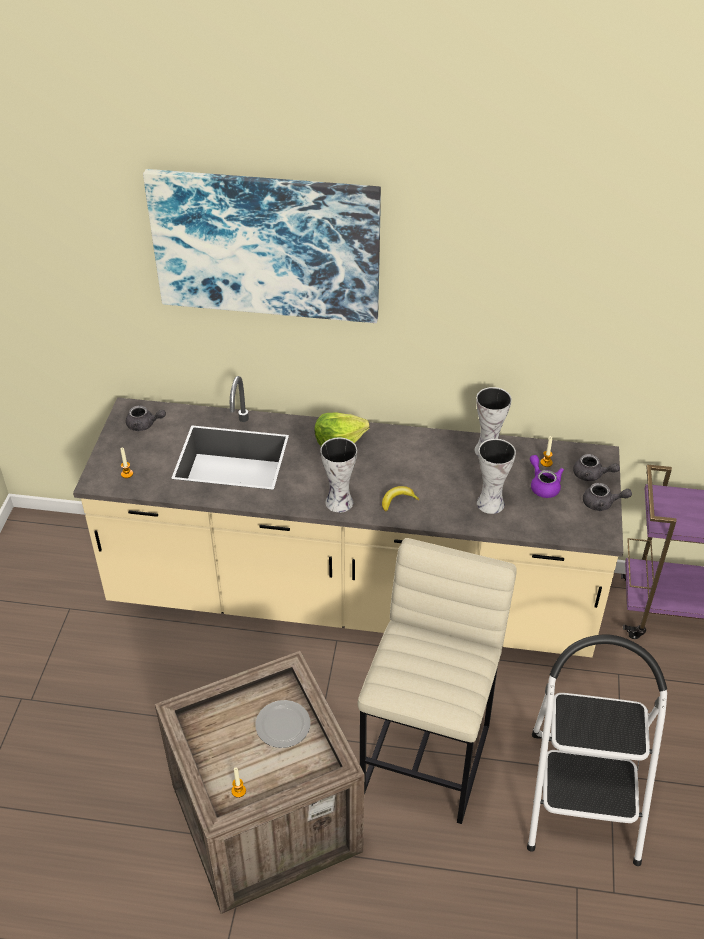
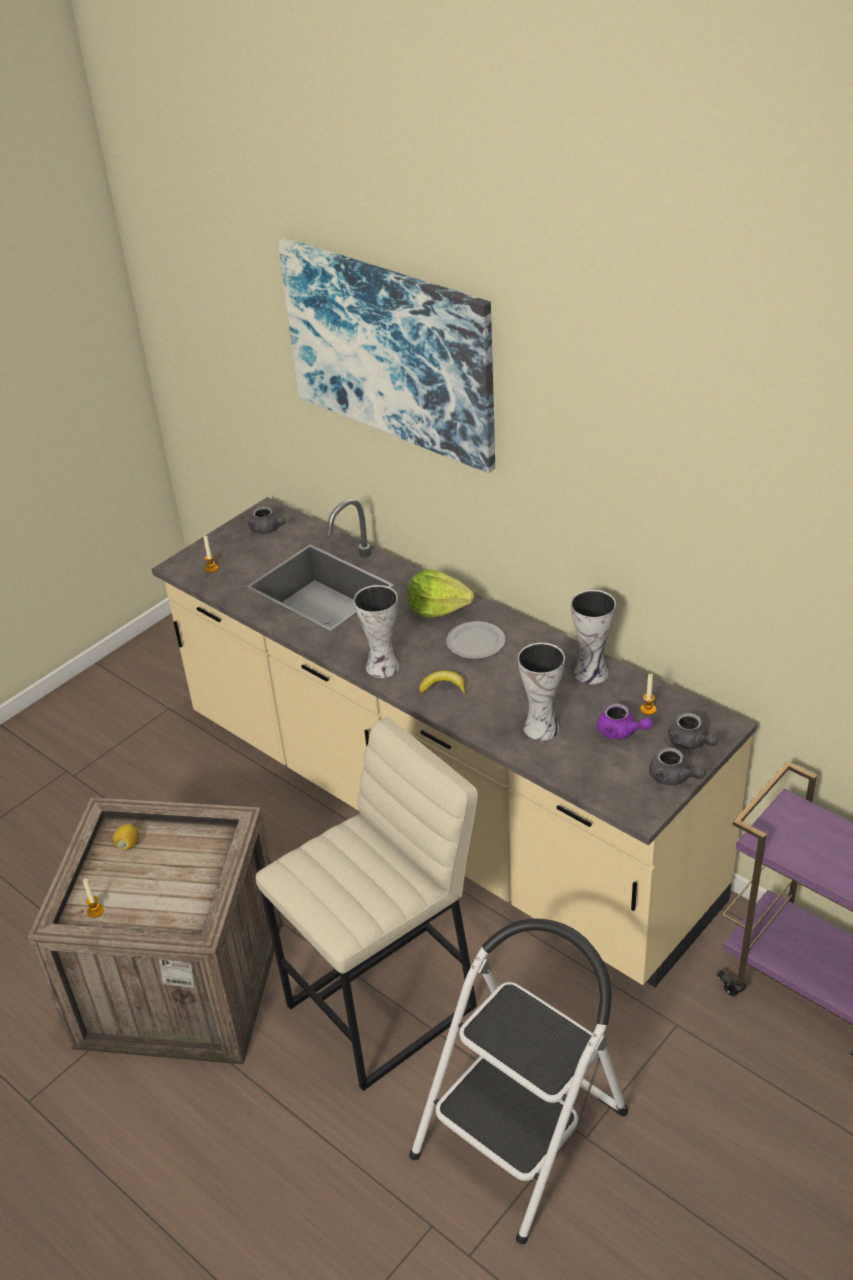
camera: 35 degrees right, 5 degrees down
plate [255,700,311,748] -> plate moved to [446,621,506,659]
purple teapot [530,455,564,498] -> purple teapot turned 120 degrees clockwise [597,703,653,739]
none -> lemon [113,824,139,851]

